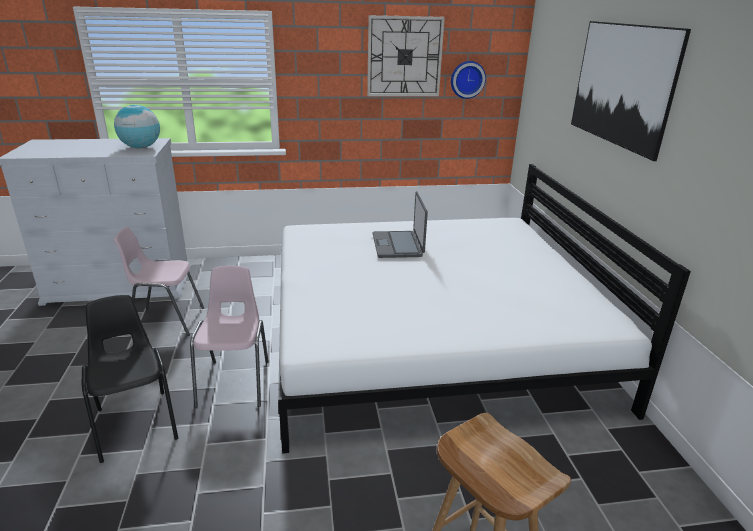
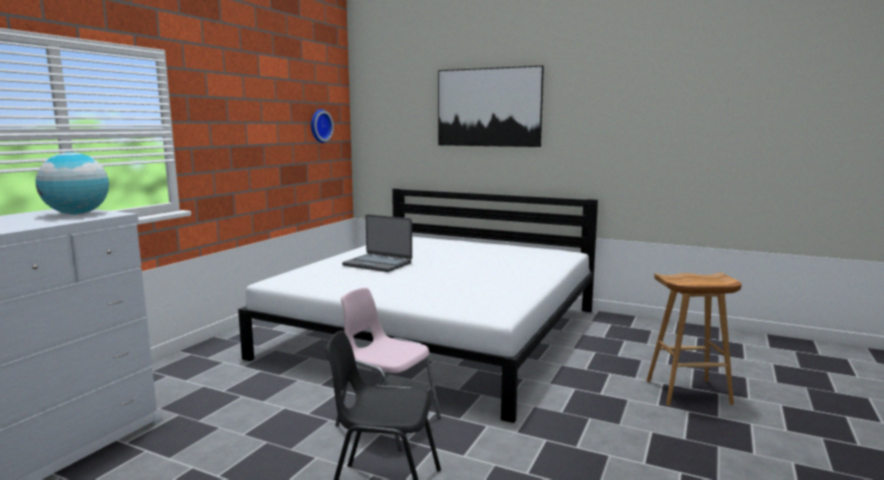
camera: 55 degrees left, 15 degrees down
pink chair [114,227,204,336] -> none
wall clock [367,15,445,96] -> none

